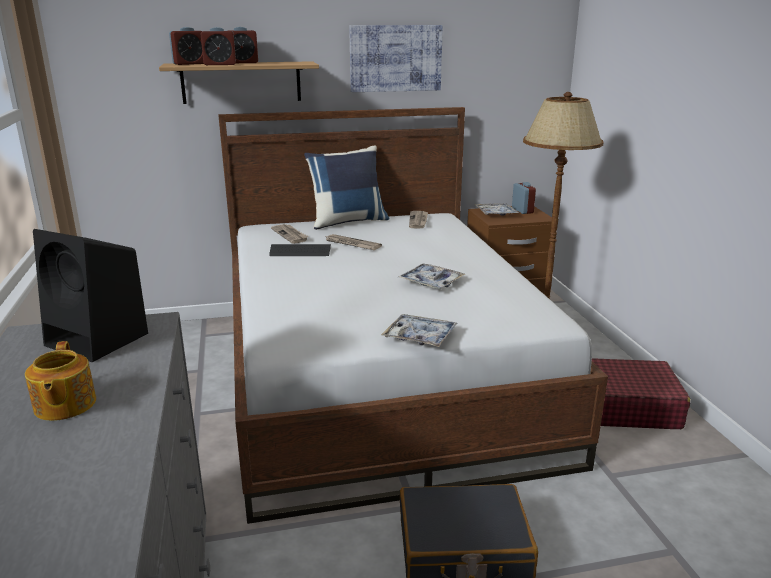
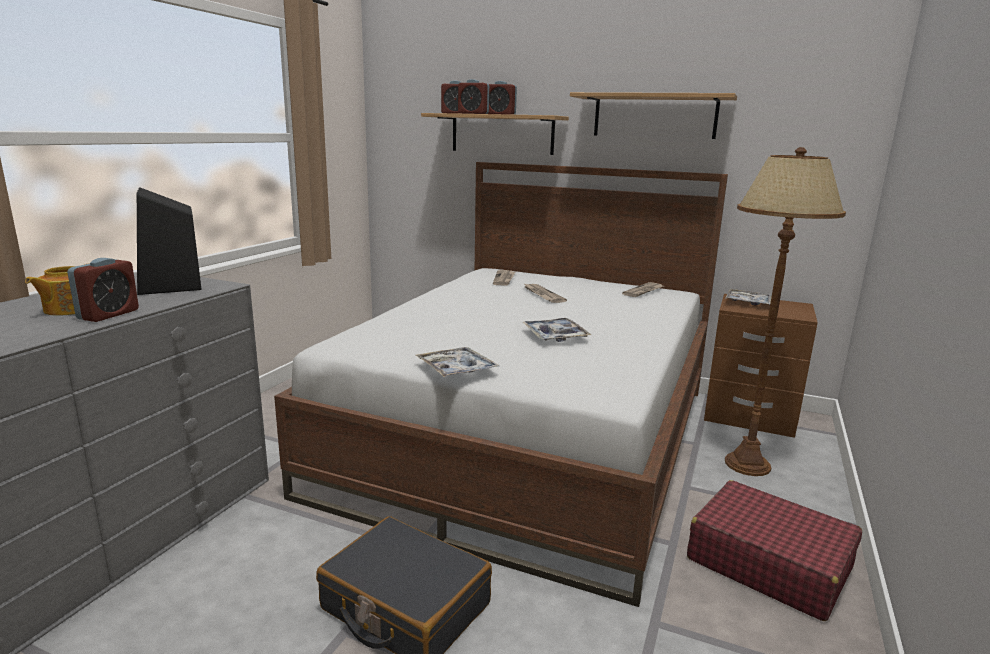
camera: 35 degrees right, 5 degrees down
keyboard [269,244,331,256] -> none
blue pillow [304,146,390,230] -> none
picture [349,25,443,92] -> shelf [570,92,737,139]
alarm clock [512,182,536,214] -> alarm clock moved to [67,258,139,322]

